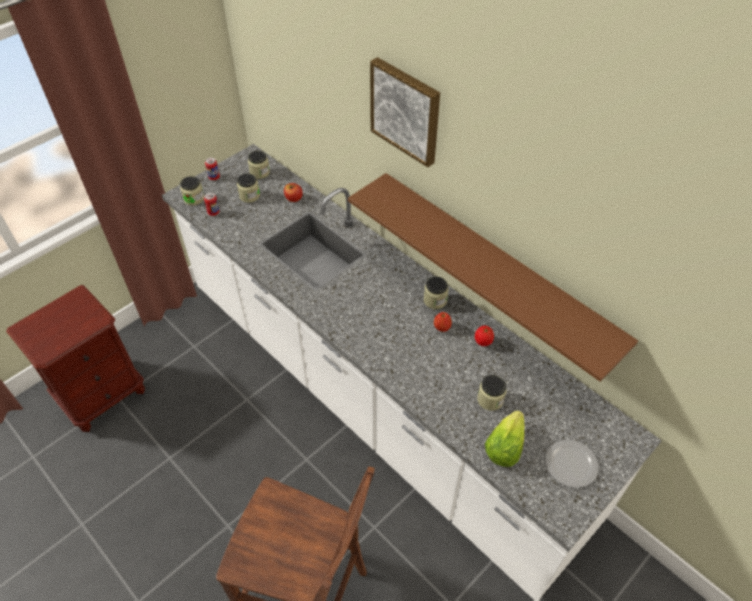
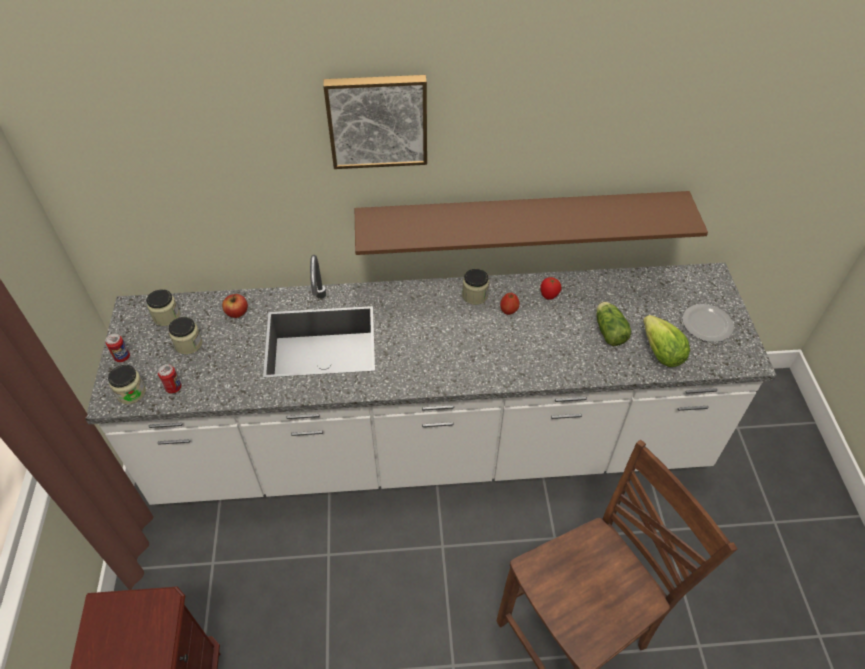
camera: 50 degrees left, 0 degrees up
jar [477,375,507,411] -> lettuce [596,302,631,346]

